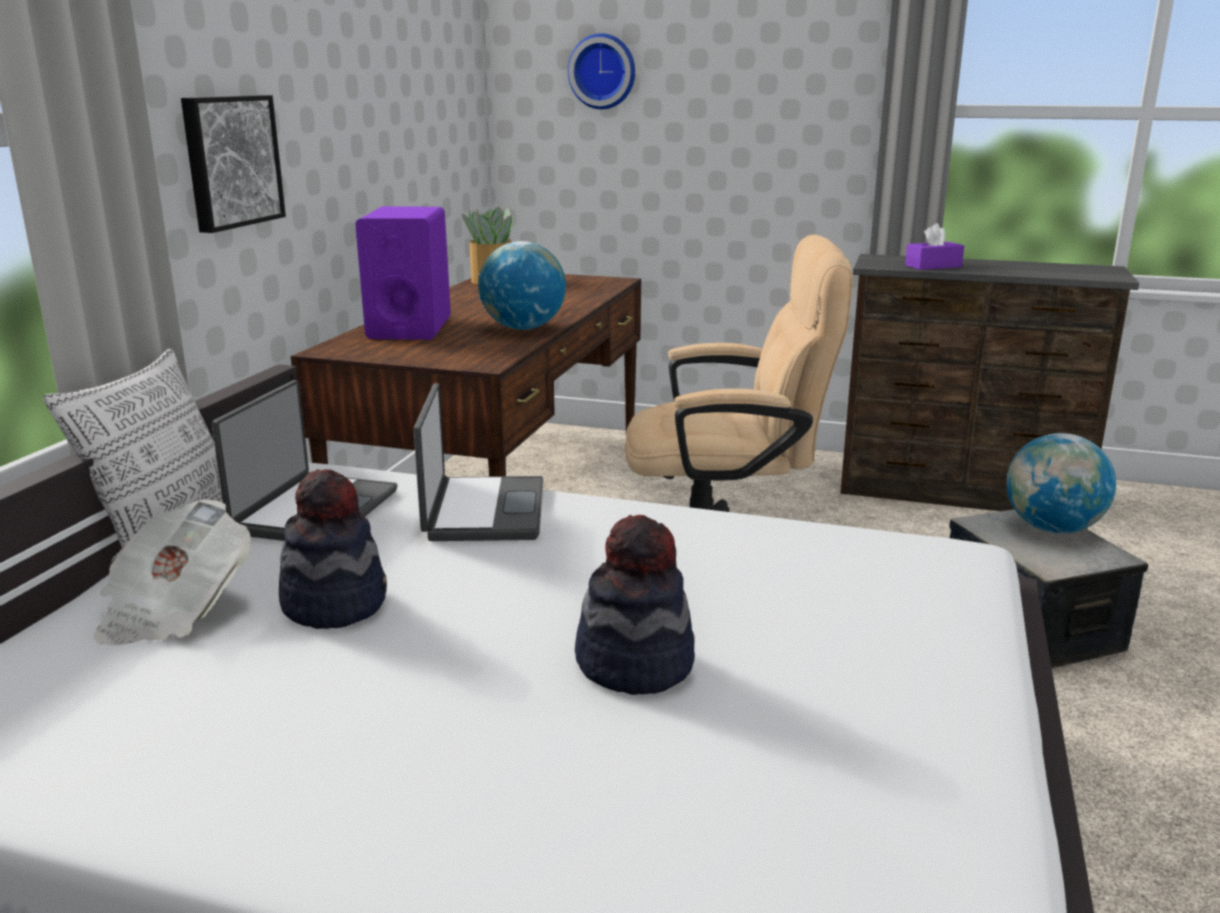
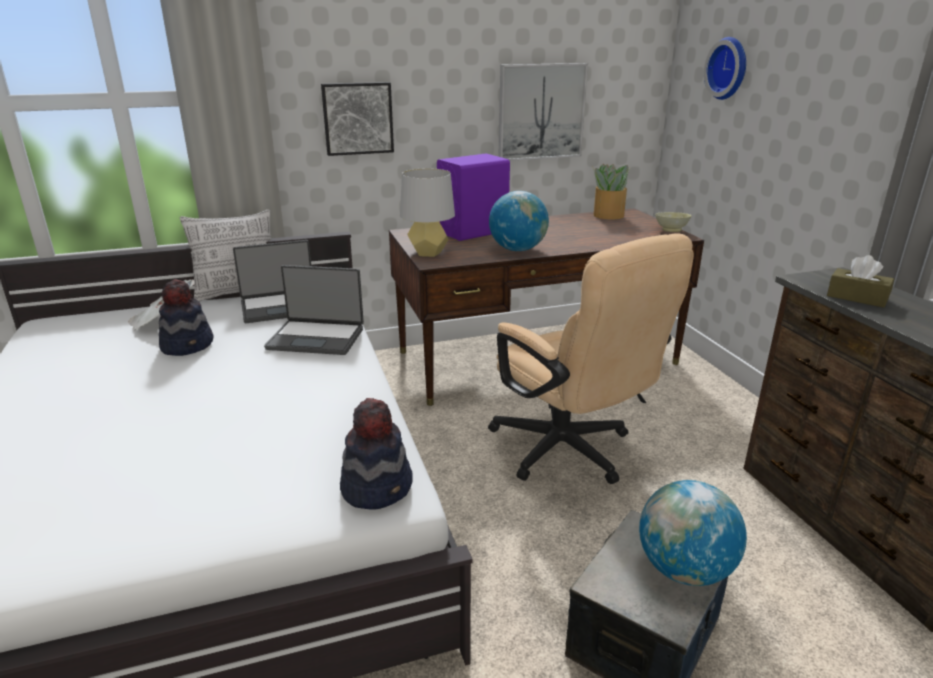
camera: 55 degrees right, 5 degrees up
laptop [413,383,544,541] -> laptop turned 45 degrees clockwise [264,265,364,355]
hat [575,515,695,695] -> hat moved to [340,398,413,510]
purple tissue box [905,223,964,270] -> brown tissue box [827,255,894,308]
none -> grey table lamp [400,168,455,257]
none -> picture [498,63,588,161]
none -> beige bowl [655,212,692,232]

